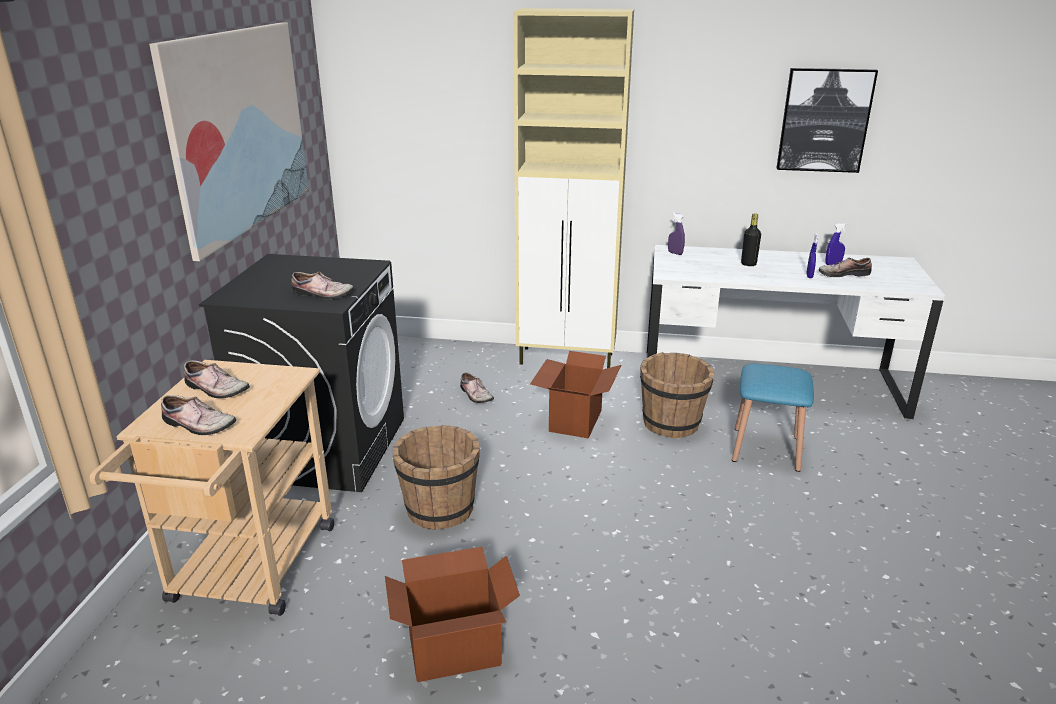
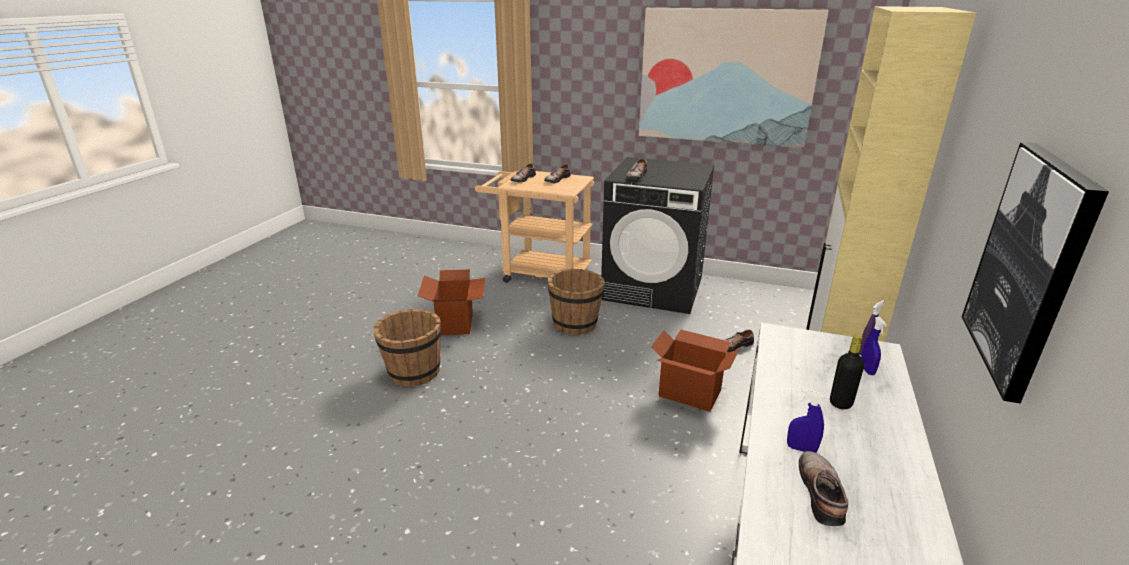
camera: 100 degrees right, 0 degrees up
brown bucket [640,352,715,438] -> brown bucket moved to [374,309,441,387]
blue stool [732,364,814,472] -> none
blue spray bottle [825,223,848,265] -> blue spray bottle moved to [861,317,887,375]

